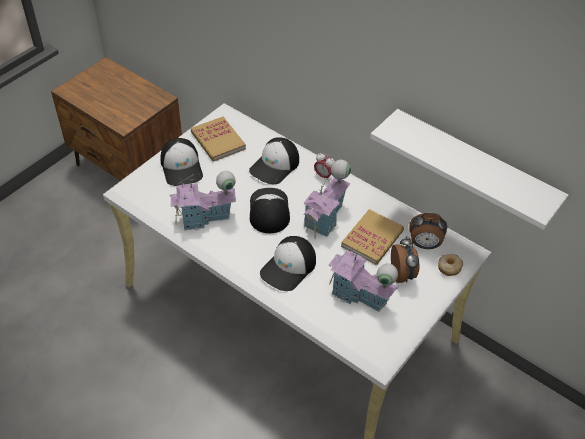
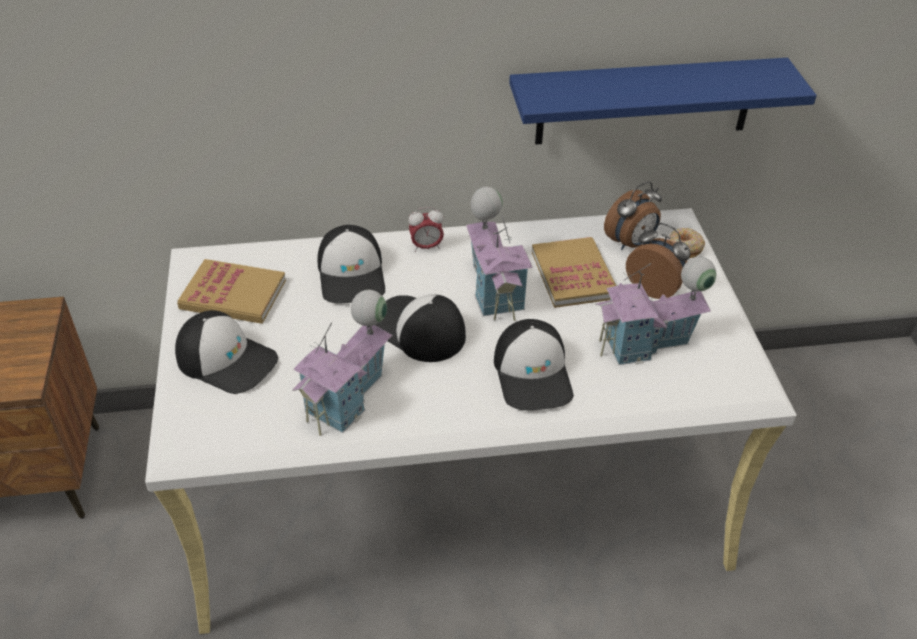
camera: 45 degrees left, 5 degrees down
white shelf [370,109,568,230] -> blue shelf [509,58,817,145]

